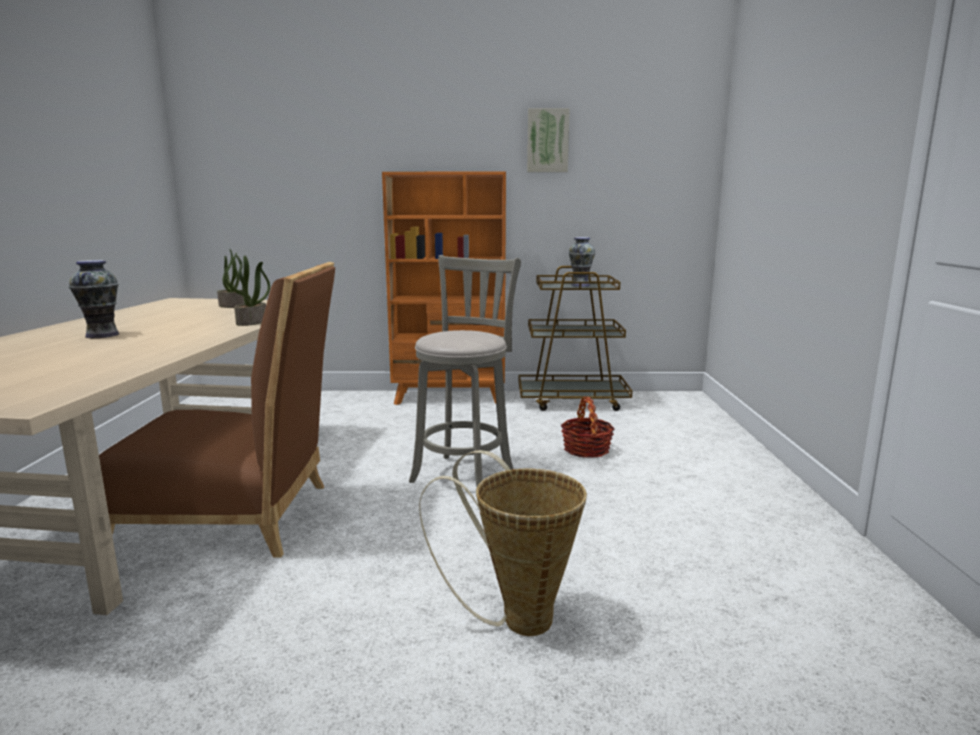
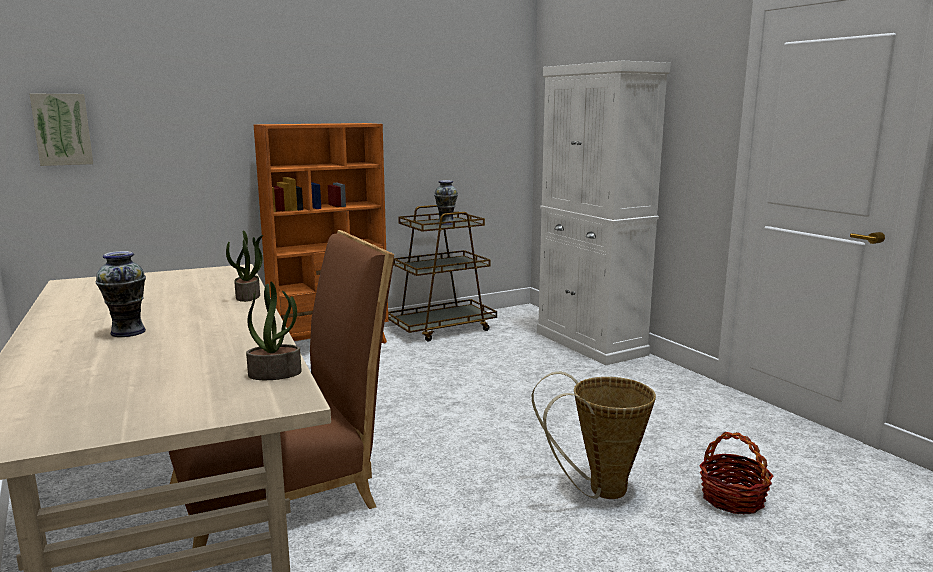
camera: 30 degrees left, 0 degrees up
potted plant [217,248,245,308] -> potted plant moved to [246,281,302,380]
grey stool [409,255,521,487] -> none
picture [527,108,570,172] -> picture moved to [29,93,93,166]
basket [561,397,615,458] -> basket moved to [699,432,773,514]
none -> white cabinet [537,61,671,365]

